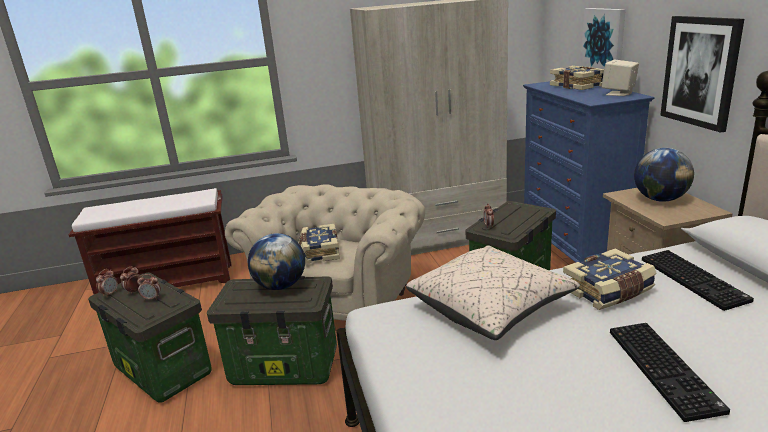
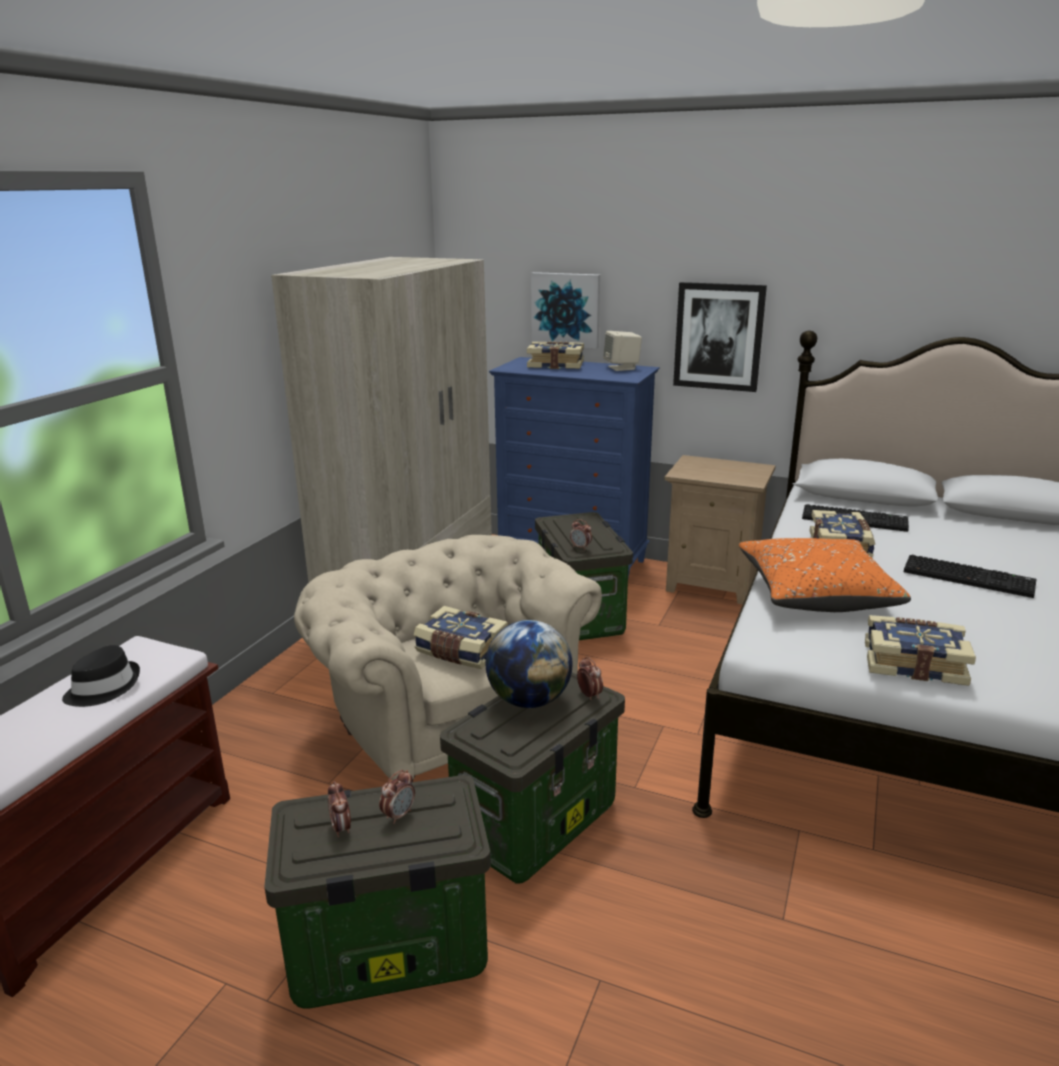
camera: 55 degrees left, 0 degrees up
alarm clock [96,269,118,296] -> alarm clock moved to [577,657,603,700]
beige pillow [406,246,580,340] -> orange pillow [739,538,911,612]
globe [634,148,694,202] -> none
none -> black hat [62,645,140,707]
none -> book [865,615,976,686]

